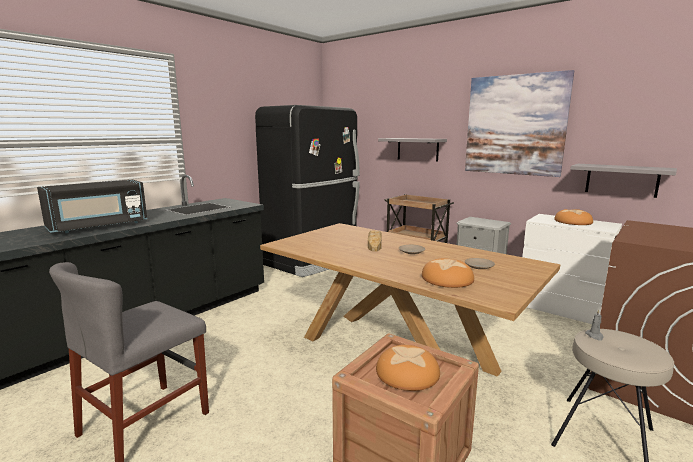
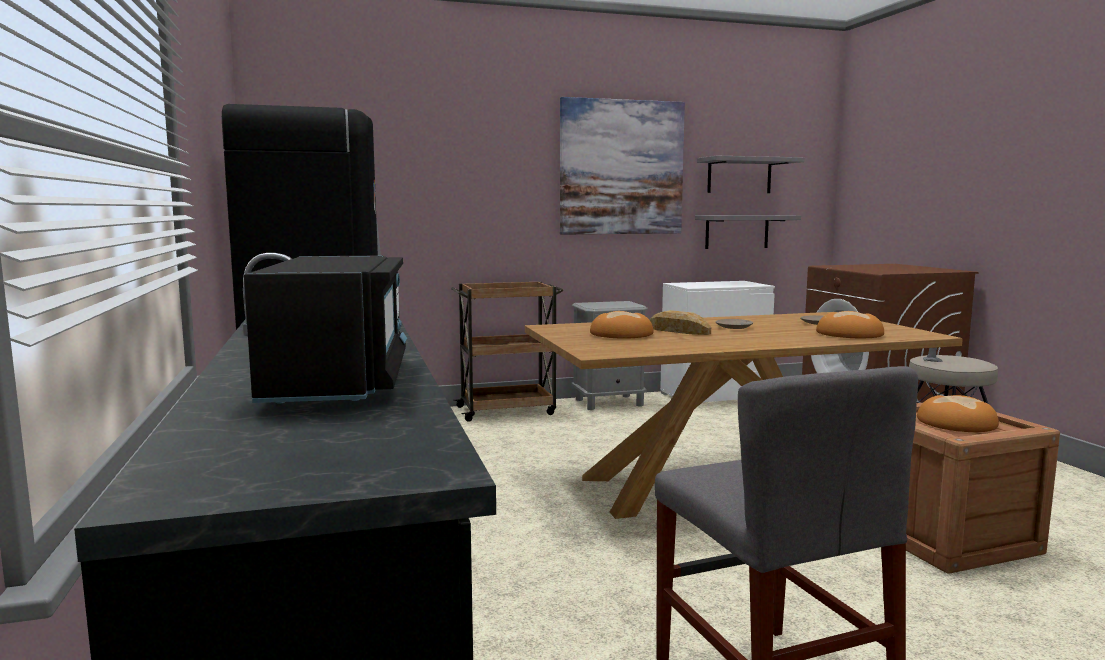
camera: 55 degrees left, 5 degrees down
grey shelf [378,138,447,162] -> grey shelf moved to [697,156,805,193]
bread [554,209,593,225] -> bread moved to [590,311,654,339]

